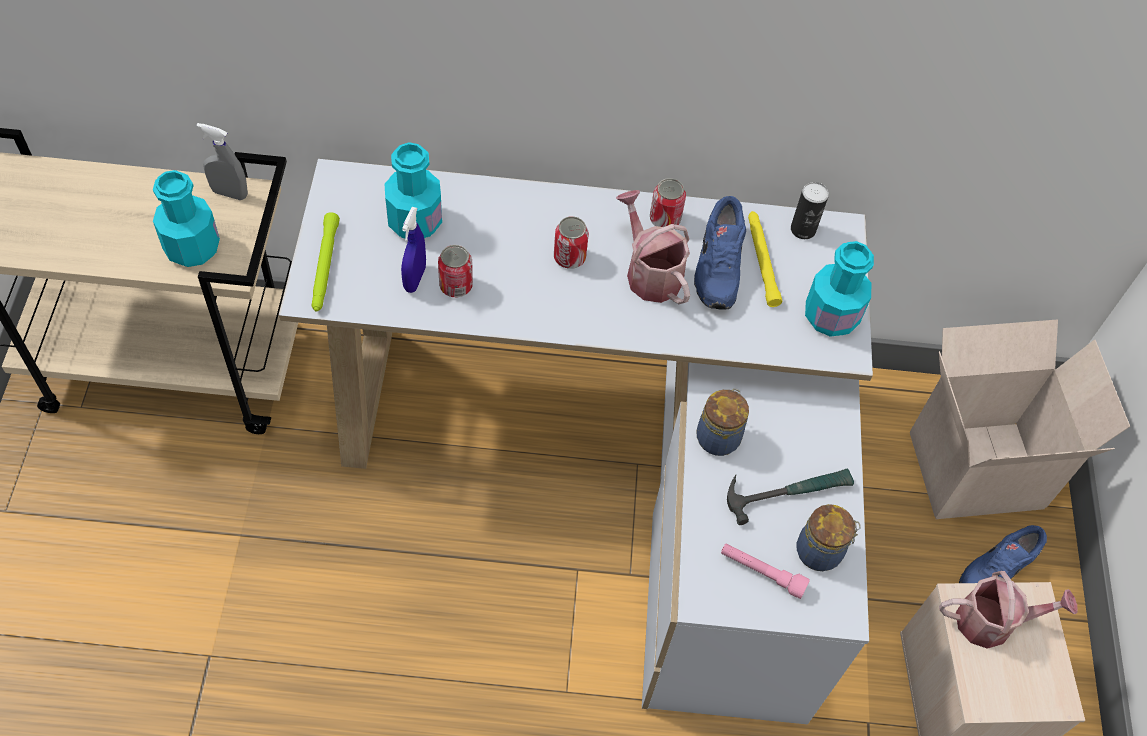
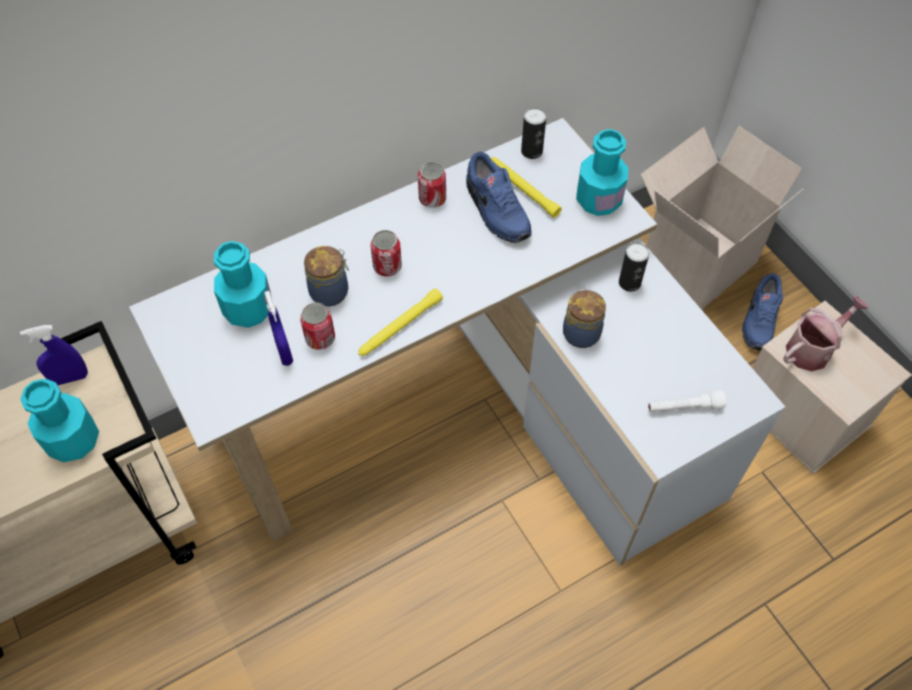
camera: 30 degrees left, 0 degrees up
grey spray bottle [196,123,248,200] -> blue spray bottle [20,325,88,385]
green flashlight [312,212,340,312] -> none
watering can [616,190,690,304] -> none
pink flashlight [721,544,810,599] -> white flashlight [648,390,726,412]
hammer [727,469,854,525] -> none
jar [797,504,861,571] -> jar moved to [304,246,349,307]
none -> yellow flashlight [358,289,443,356]
none -> can [619,243,649,292]

